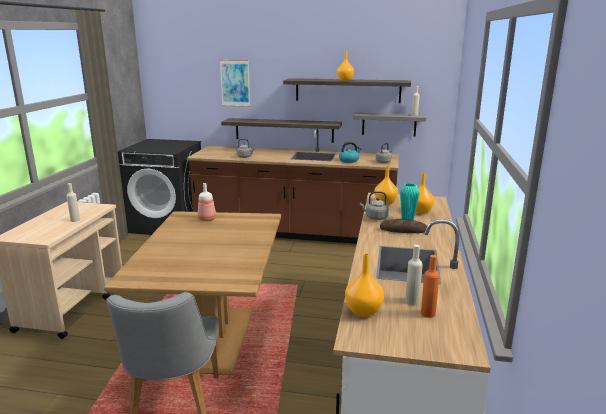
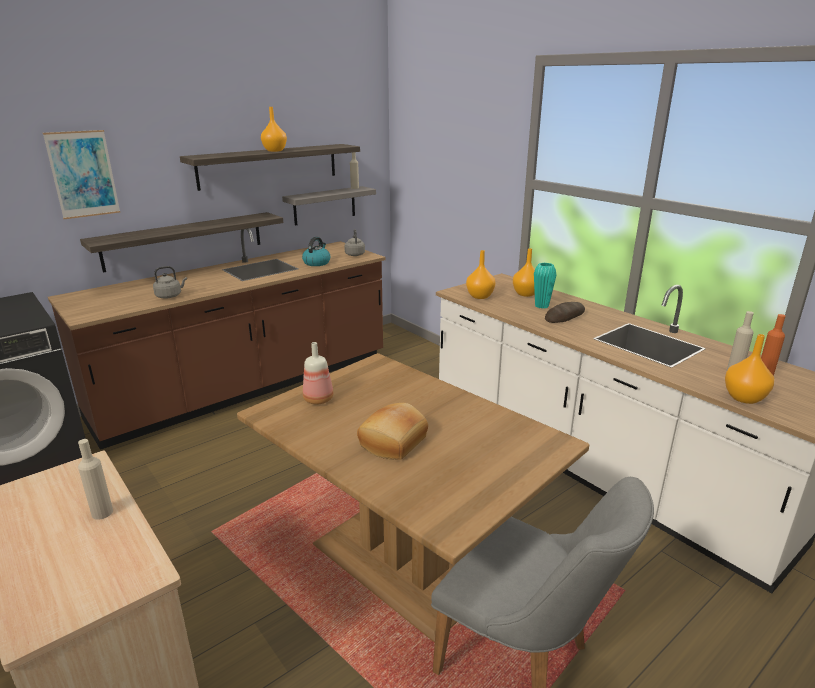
camera: 50 degrees left, 5 degrees up
grey kettle [360,191,389,220] -> none
none -> bread [357,403,428,460]

